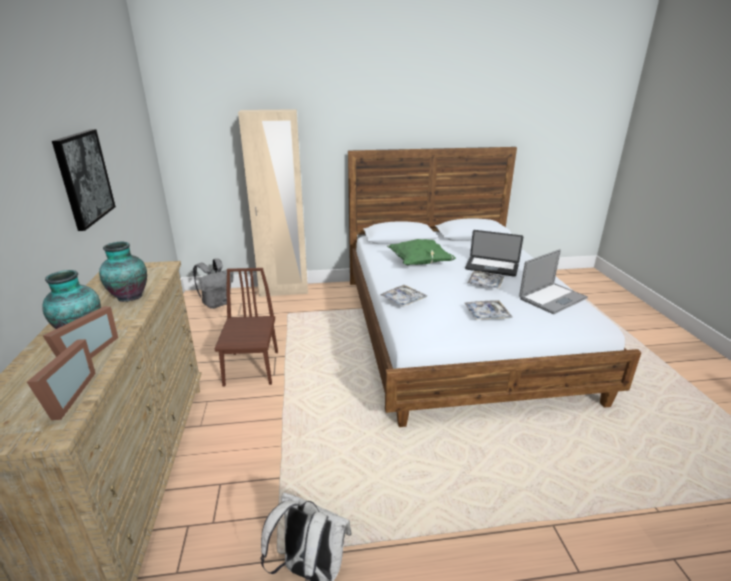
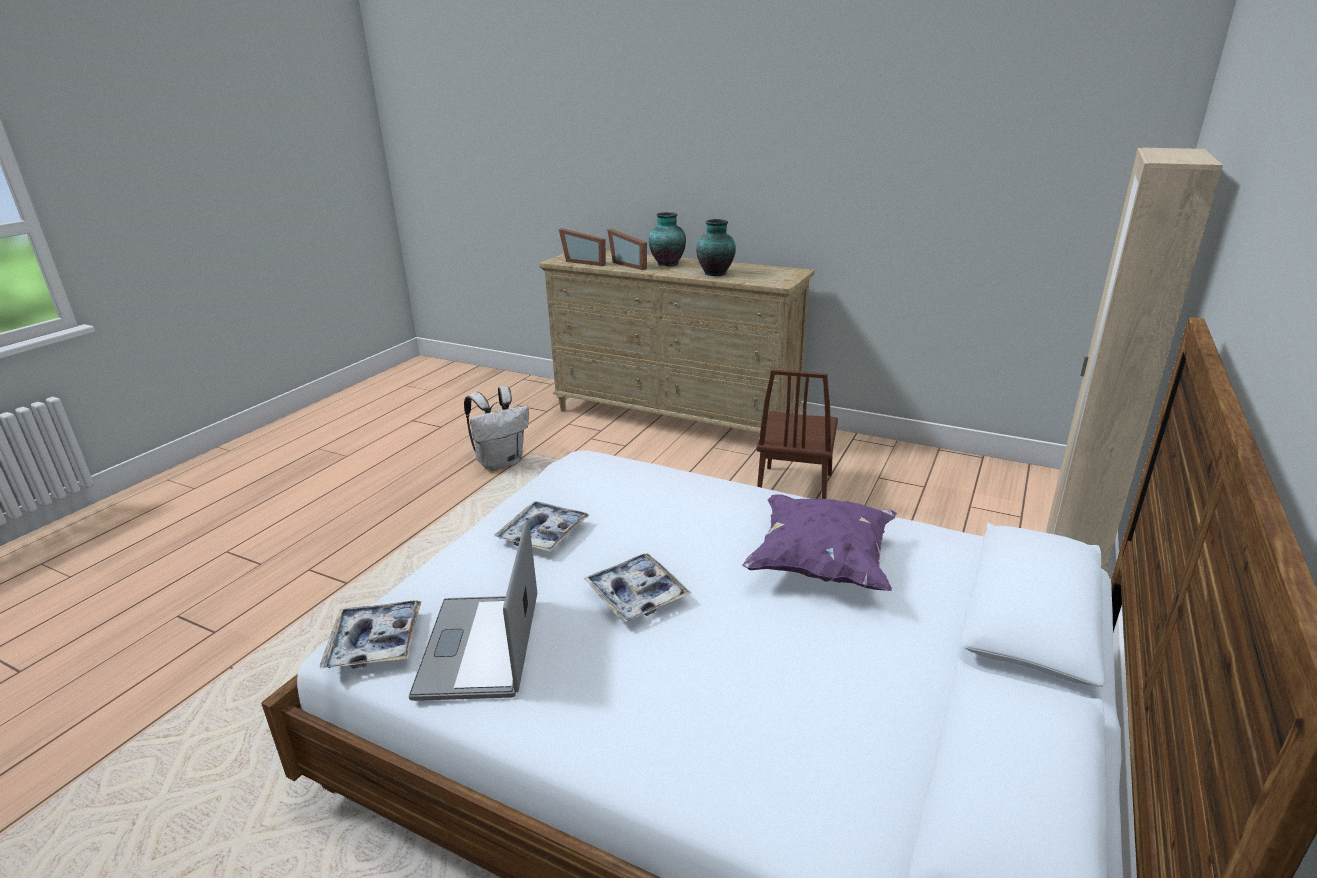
camera: 125 degrees right, 0 degrees up
picture [52,129,116,231] -> none
grey backpack [193,258,234,309] -> none
brown chair [215,268,278,387] -> brown chair turned 75 degrees clockwise [757,369,838,499]
tray [380,285,427,307] -> tray moved to [319,600,422,669]
green pillow [387,239,456,265] -> purple pillow [742,494,897,591]
laptop [465,230,523,277] -> none

